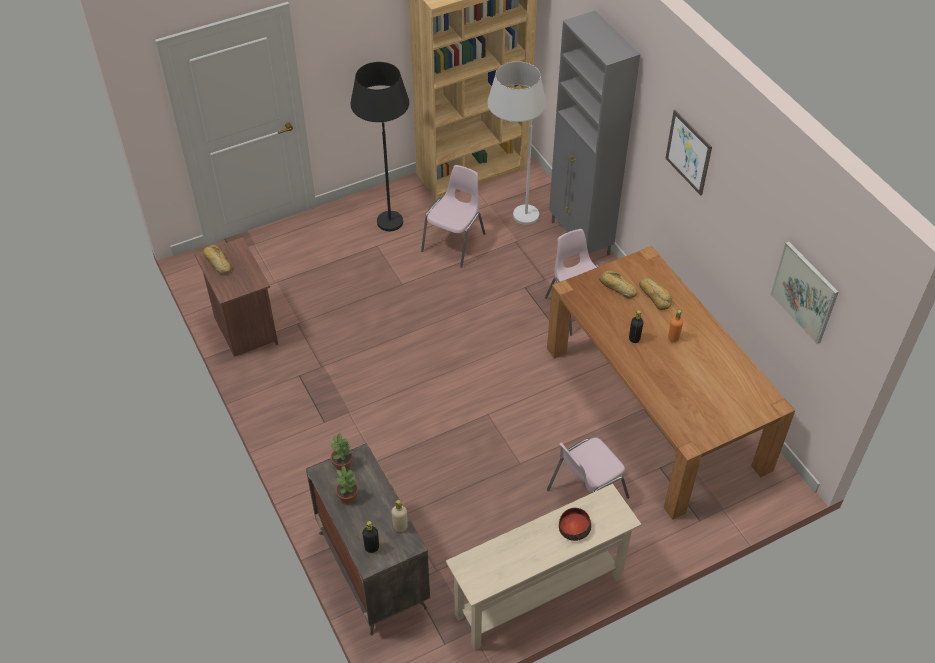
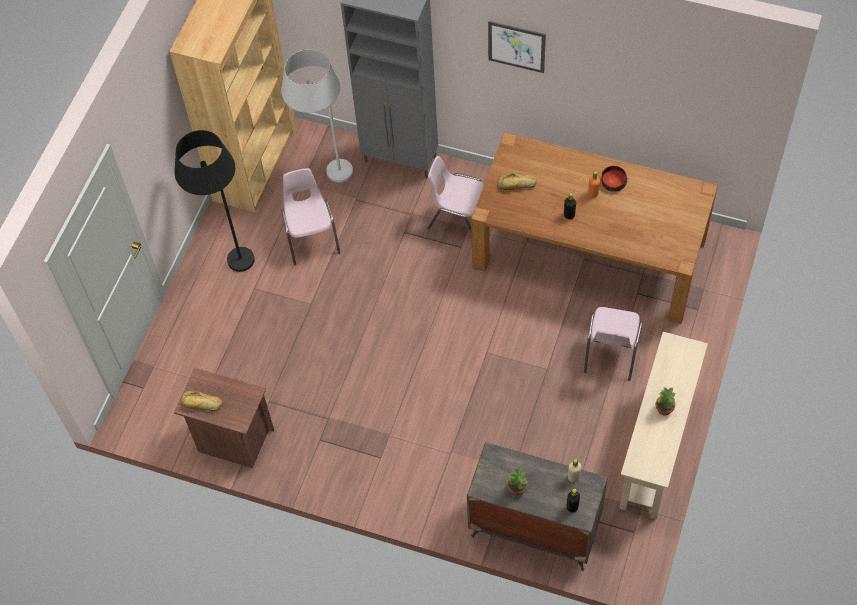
camera: 40 degrees left, 10 degrees up
potted plant [331,433,353,470] -> potted plant moved to [656,388,676,415]
bowl [559,508,591,541] -> bowl moved to [601,166,627,192]
bread [639,278,672,310] -> none
picture [770,241,839,344] -> none

